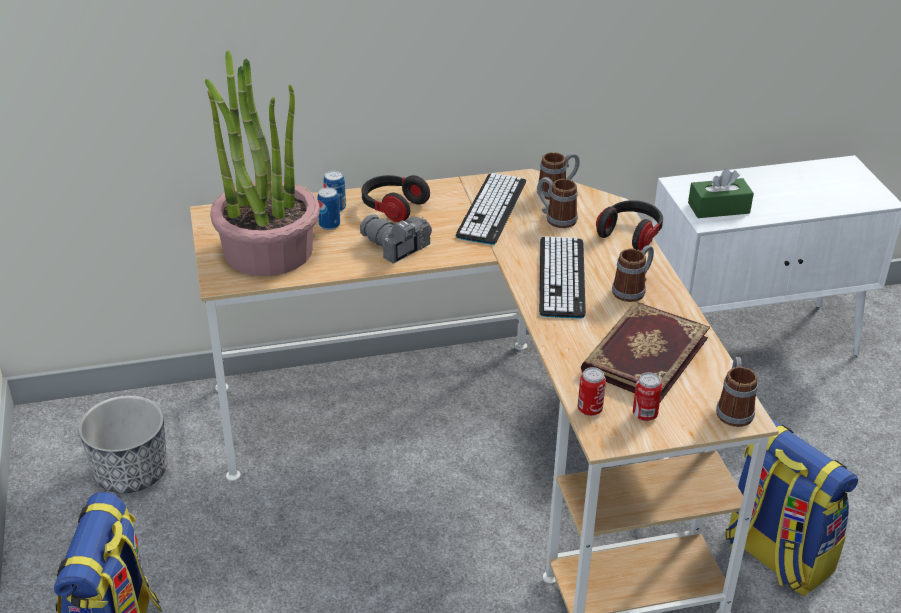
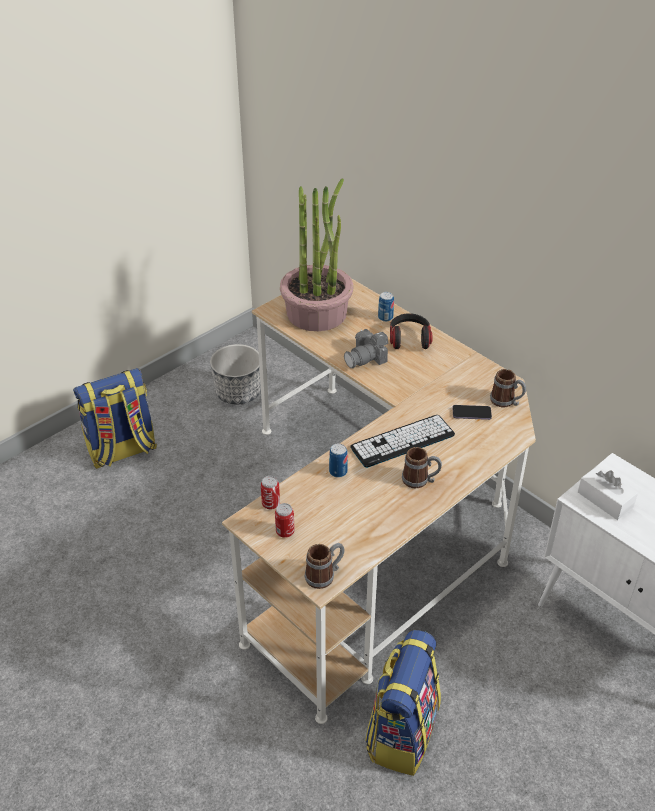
camera: 60 degrees right, 5 degrees up
can [317,187,340,230] -> can moved to [329,443,348,478]
camera [360,214,432,264] -> camera turned 135 degrees counterclockwise [344,329,388,369]
keyboard [456,173,526,245] -> none
mug [537,177,578,228] -> phone [453,405,492,420]
book [581,301,710,402] -> none
headphones [596,200,663,251] -> none
green tissue box [688,168,754,218] -> white tissue box [578,466,638,520]

